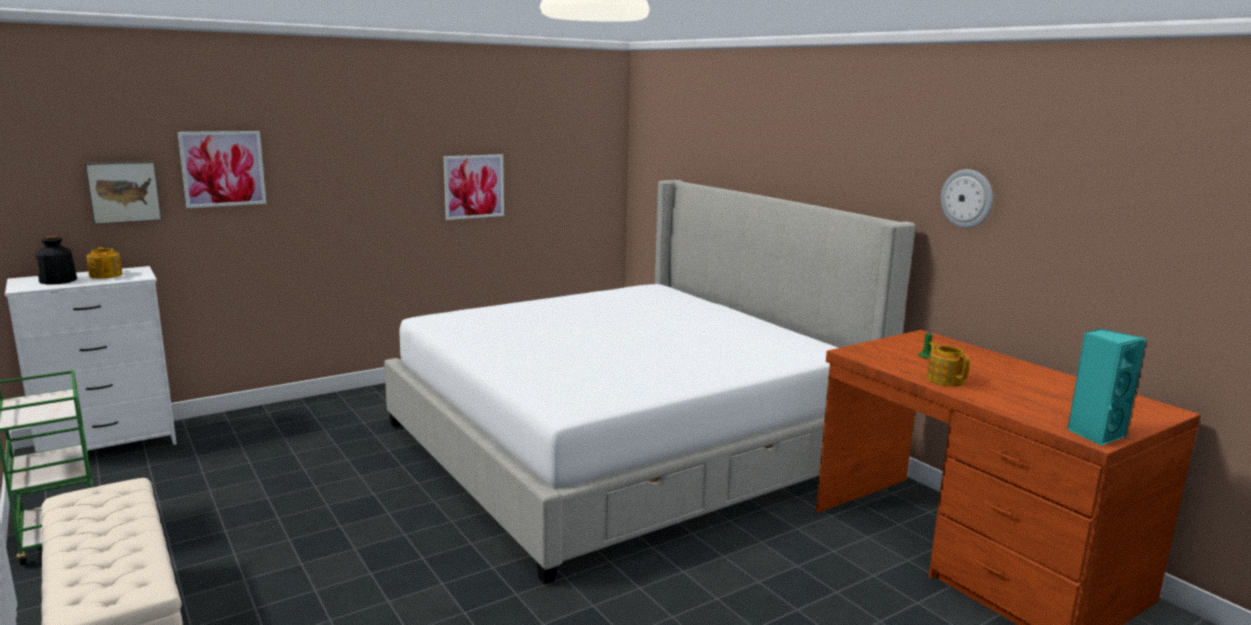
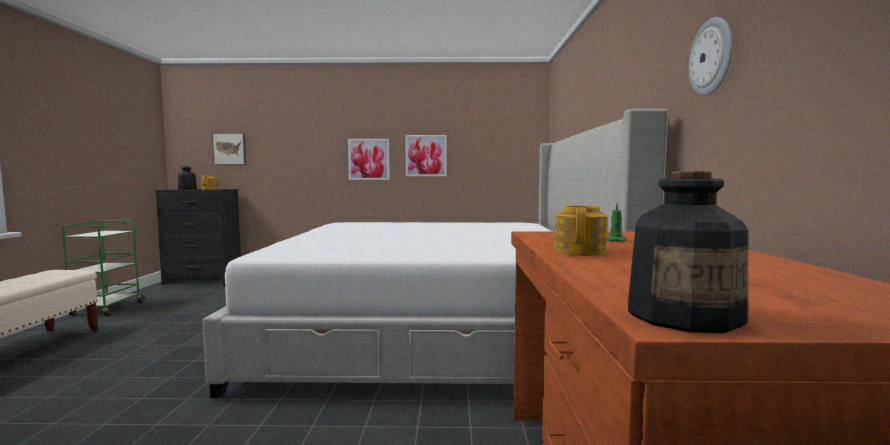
camera: 35 degrees right, 10 degrees down
white dresser [5,266,177,452] -> black dresser [155,189,241,286]
picture [178,131,266,208] -> picture moved to [348,139,390,180]
turquoise speaker [1067,328,1146,446] -> bottle [628,171,748,333]

